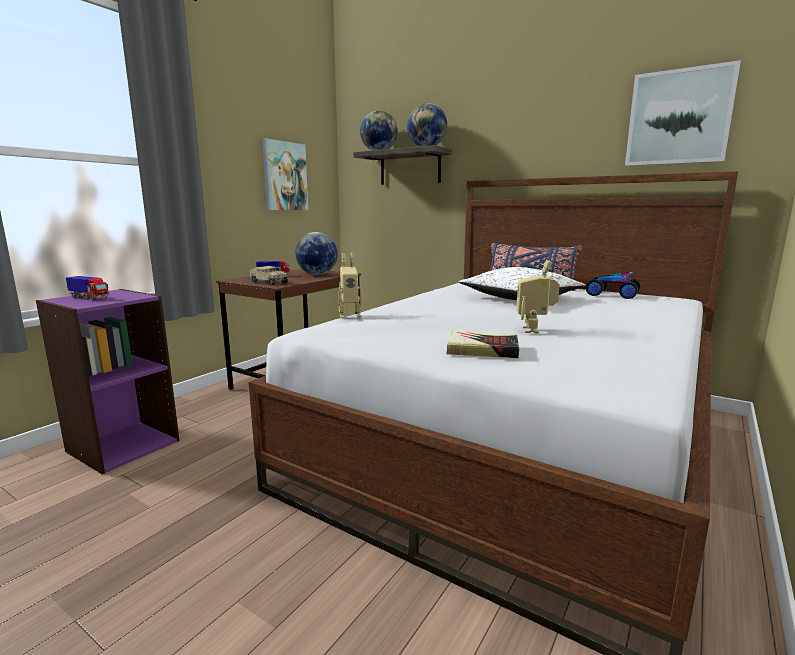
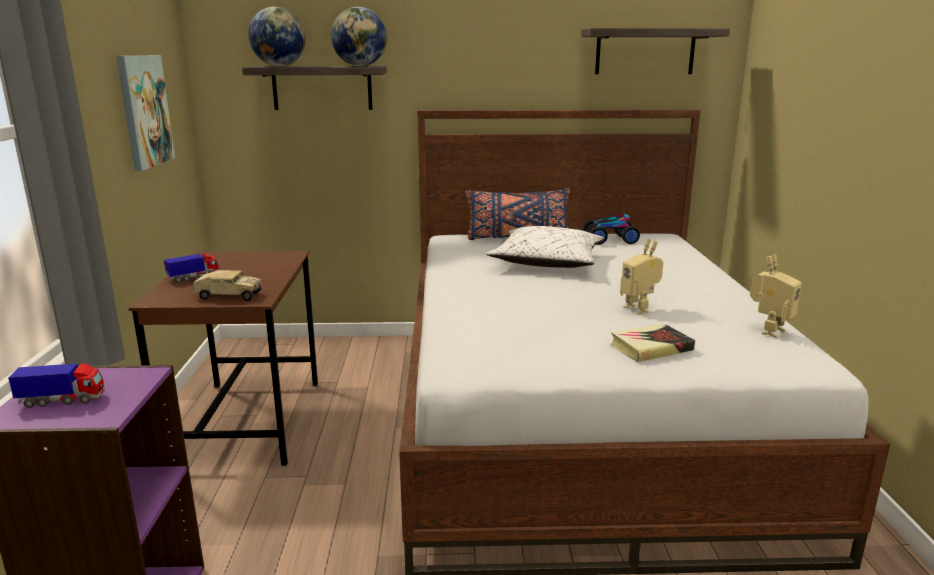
camera: 35 degrees left, 5 degrees up
globe [295,232,338,275] -> none
toy robot [338,253,363,318] -> toy robot moved to [750,254,802,338]
picture [625,60,741,166] -> shelf [581,28,730,74]

